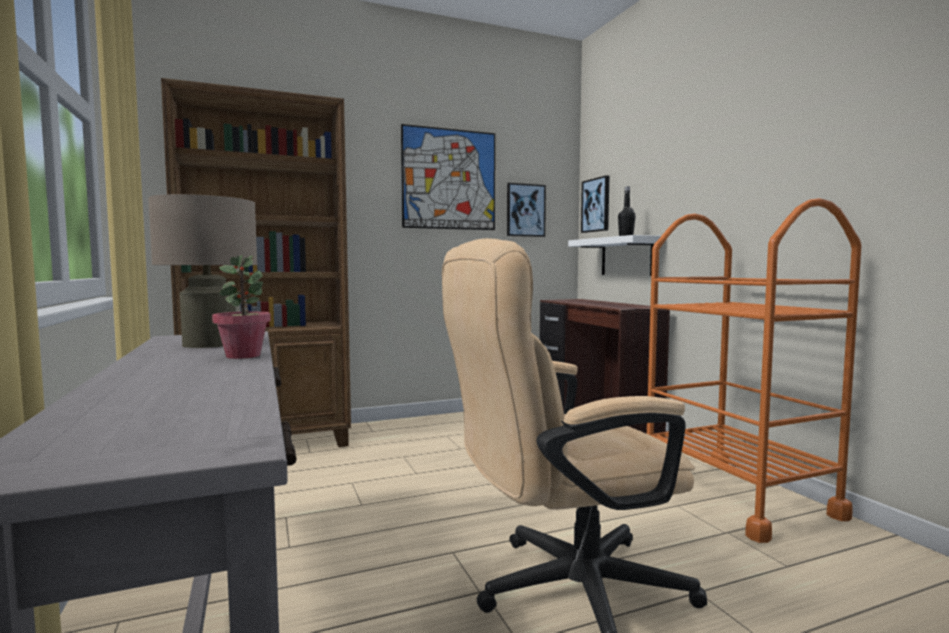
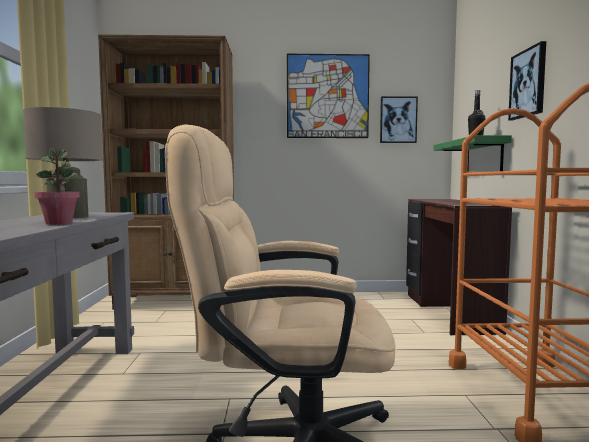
camera: 20 degrees right, 0 degrees up
white shelf [568,235,661,276] -> green shelf [433,135,512,171]
picture [581,175,610,233] -> picture moved to [508,41,546,120]

